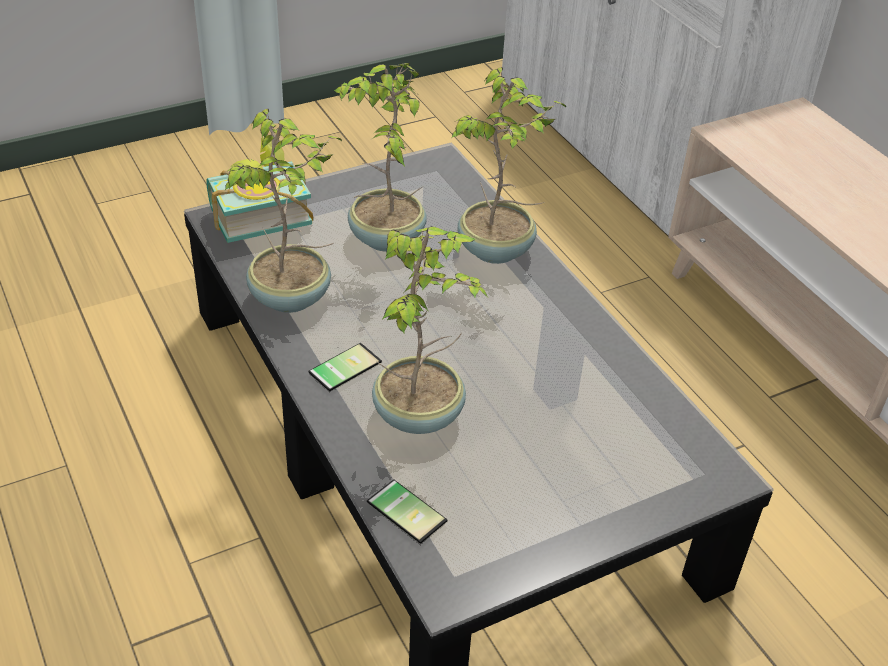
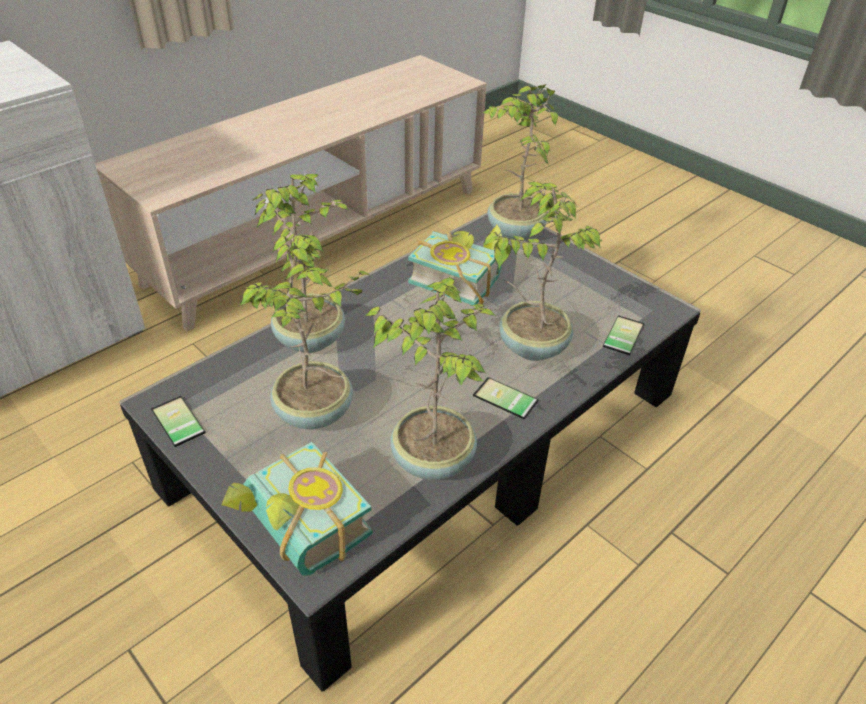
camera: 105 degrees left, 0 degrees up
none -> phone [151,396,206,447]
none -> book [408,225,502,305]
none -> potted plant [483,84,558,240]

